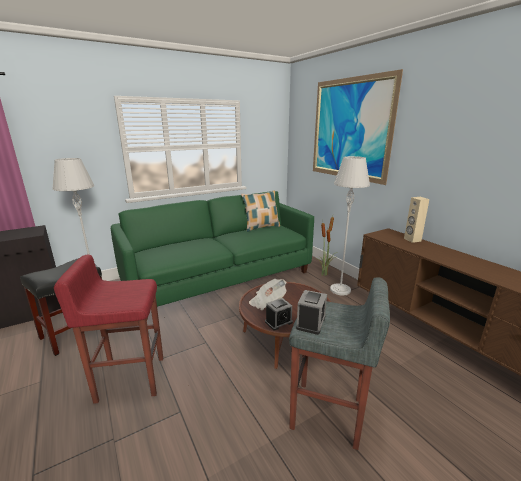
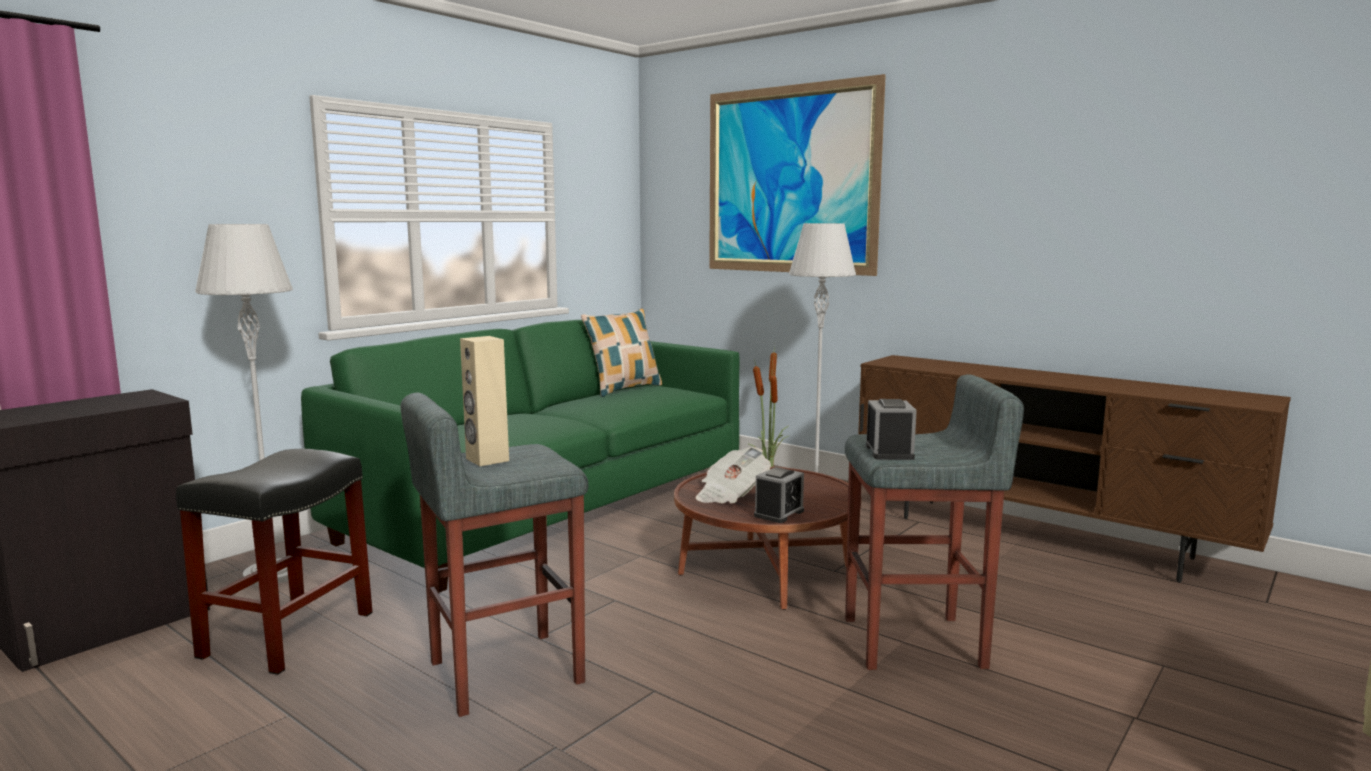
camera: 20 degrees left, 10 degrees down
red stool [54,255,163,404] -> grey stool [401,392,588,717]
beige speaker [404,197,429,243] -> beige speaker moved to [460,336,509,466]

